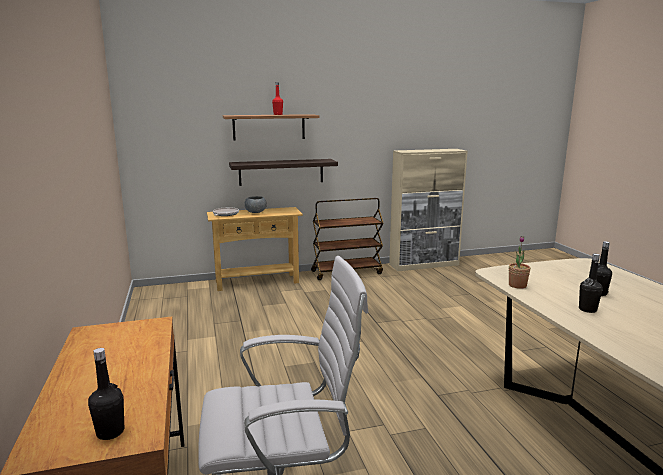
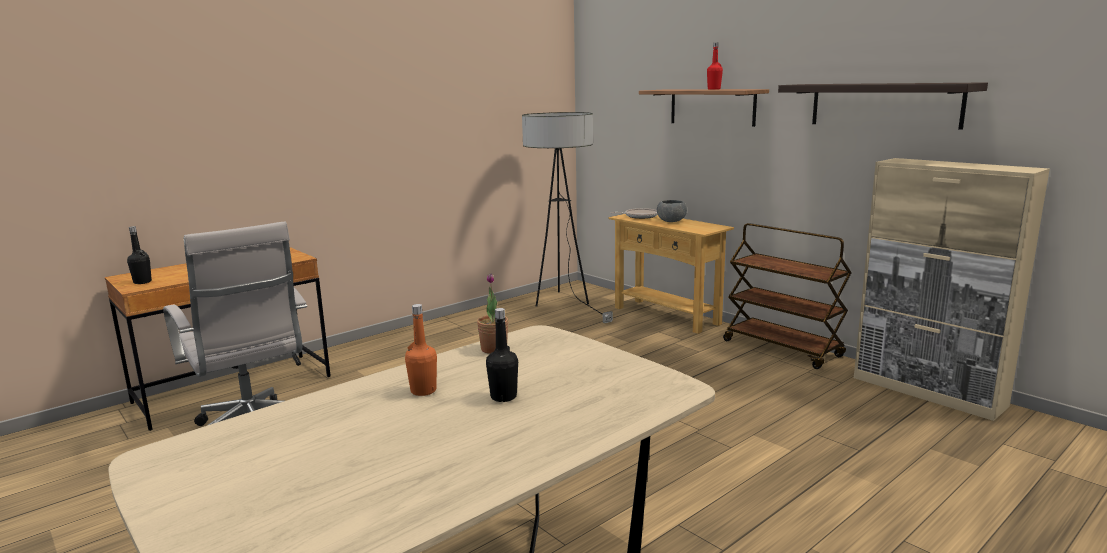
camera: 65 degrees right, 0 degrees up
shelf [229,159,338,186] -> shelf moved to [778,82,988,130]
black bottle [579,254,603,313] -> orange bottle [405,304,437,396]
none -> floor lamp [522,112,613,323]

